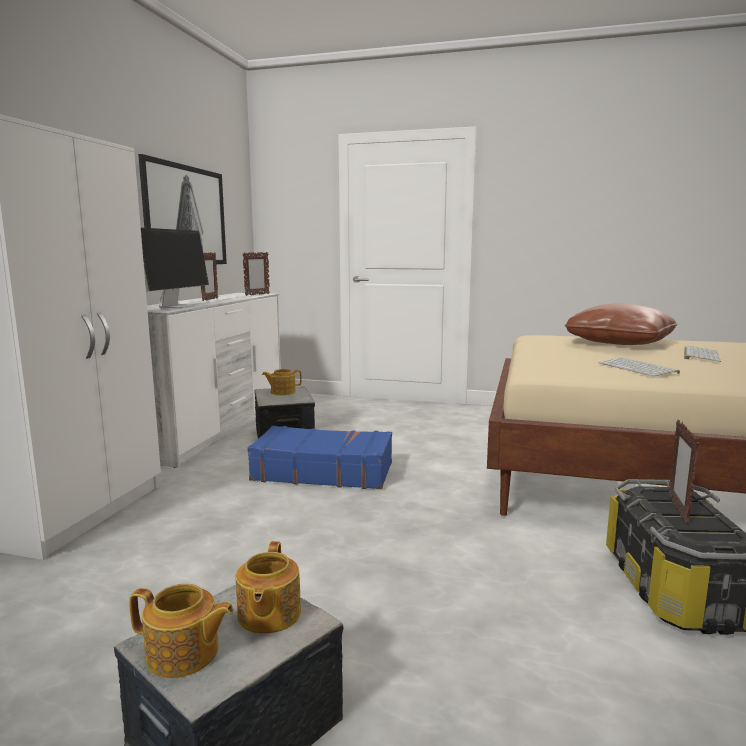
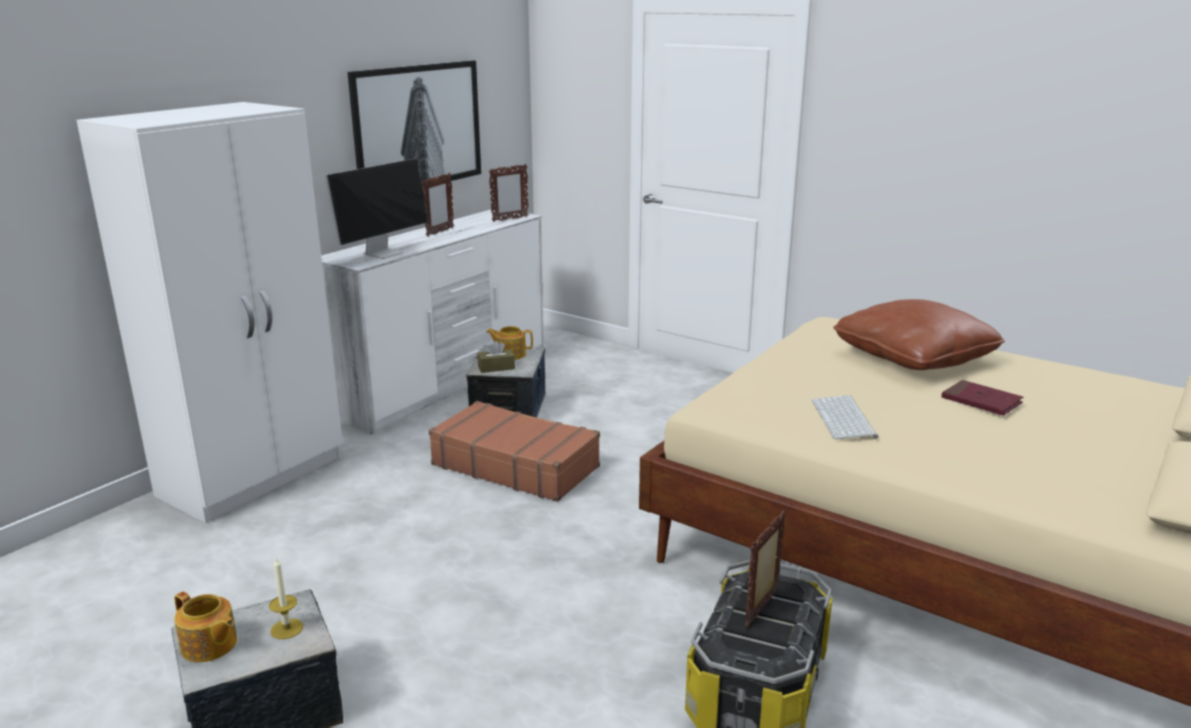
camera: 20 degrees right, 10 degrees up
teapot [236,541,301,634] -> candle [269,558,303,639]
blue suitcase [247,426,392,489] -> brown suitcase [429,401,600,502]
keyboard [684,346,721,362] -> red book [942,380,1023,415]
none -> brown tissue box [477,341,515,373]

